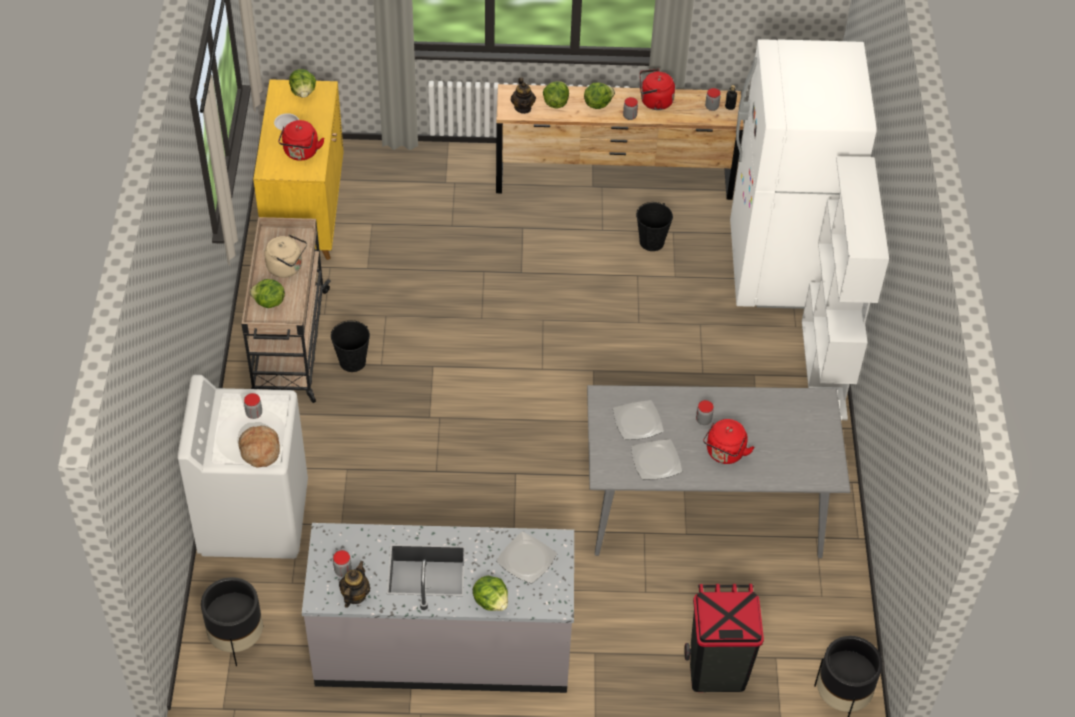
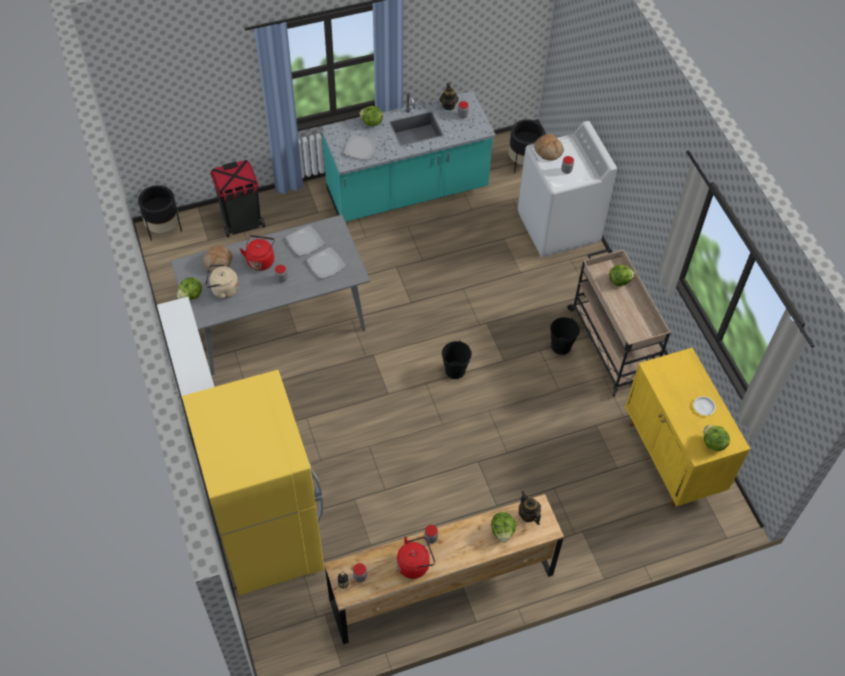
camera: 160 degrees right, 5 degrees up
beige kettle [264,234,307,278] -> beige kettle moved to [205,264,239,299]
red kettle [278,120,325,160] -> none
grey counter [302,523,574,693] -> turquoise counter [321,91,496,222]
lettuce [584,82,615,109] -> lettuce moved to [177,277,202,300]
black bucket [636,202,673,251] -> black bucket moved to [442,340,472,379]
white fridge [730,39,877,309] -> yellow fridge [182,370,324,595]
none -> bread [203,245,232,272]

